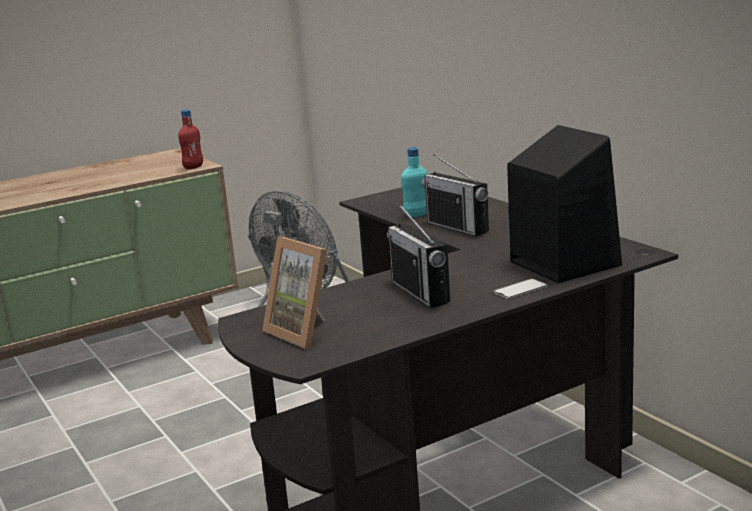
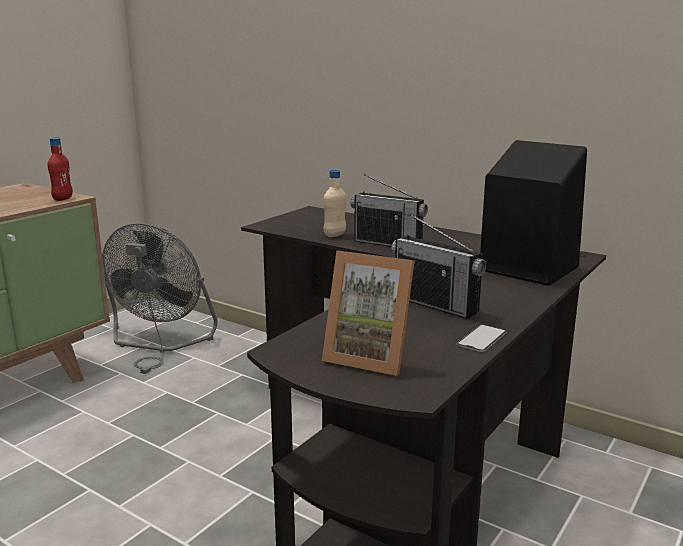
camera: 25 degrees left, 0 degrees up
turquoise bottle [401,147,428,217] -> beige bottle [323,170,346,237]
phone [493,279,548,299] -> phone moved to [456,324,507,352]

